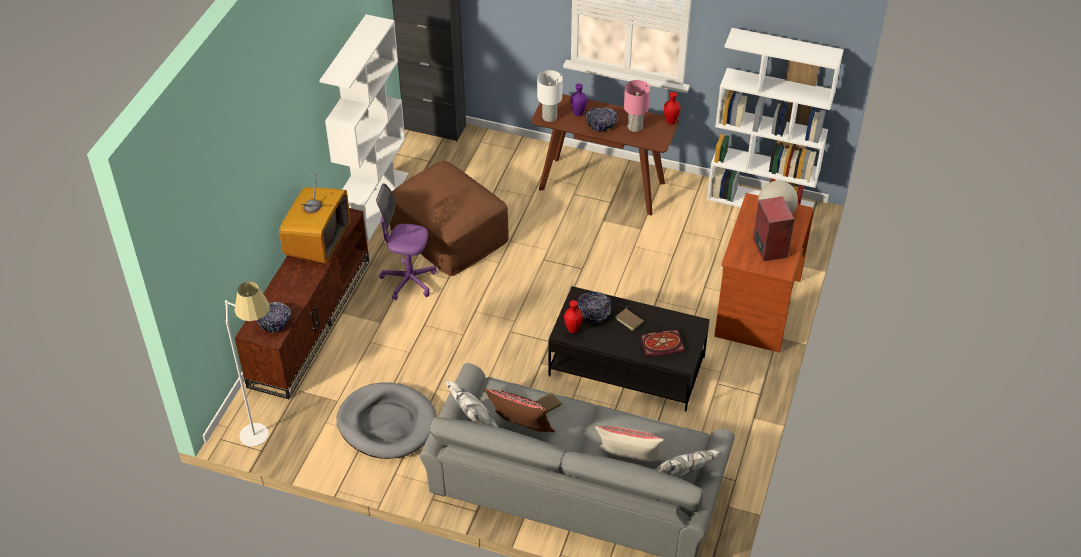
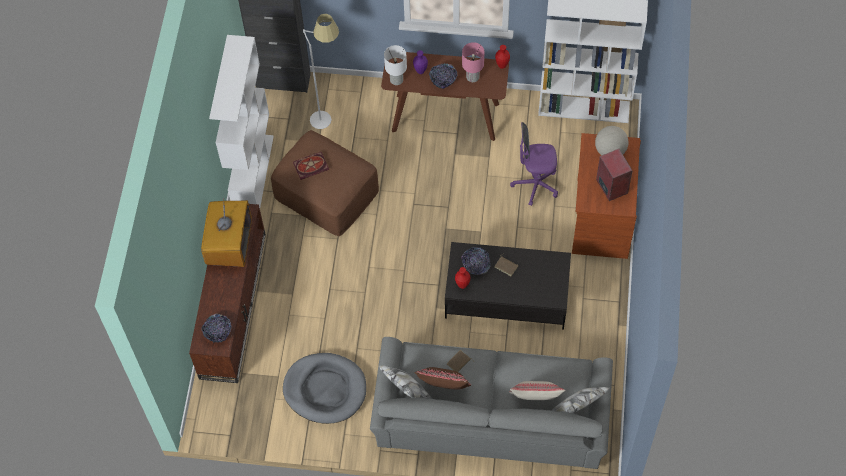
camera: 10 degrees left, 15 degrees up
white floor lamp [225,282,270,447] -> white floor lamp moved to [303,14,339,129]
purple office chair [376,183,437,300] -> purple office chair moved to [510,122,558,206]
book [641,330,684,357] -> book moved to [293,152,329,180]

